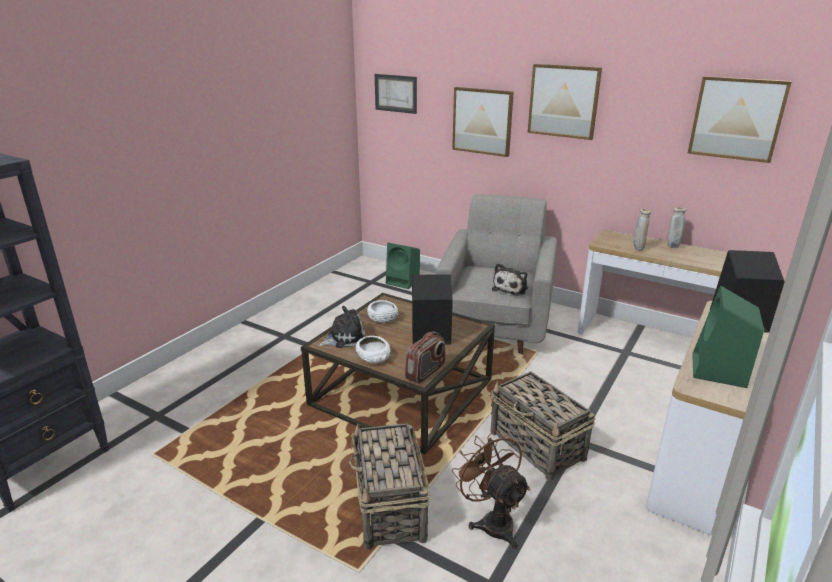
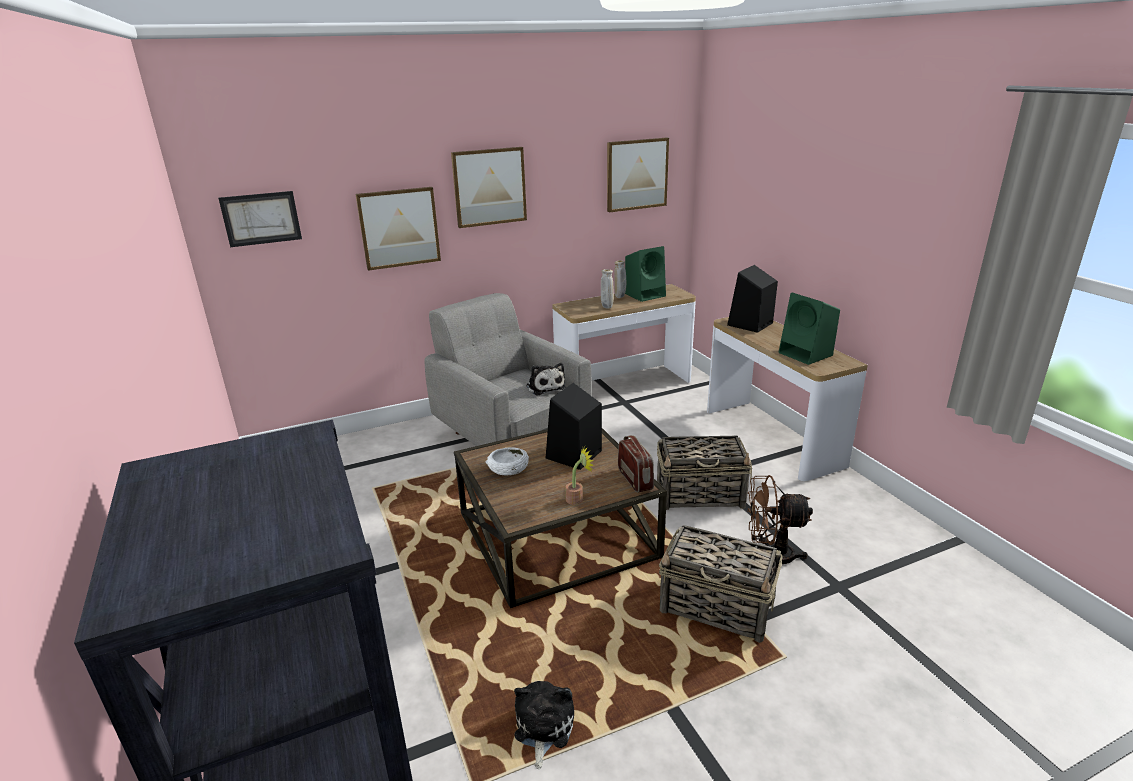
camera: 55 degrees left, 0 degrees up
plush toy [318,306,365,348] -> plush toy moved to [514,681,574,769]
white bowl [356,336,390,364] -> potted plant [566,446,594,505]
green speaker [386,243,420,289] -> green speaker moved to [625,246,666,302]

